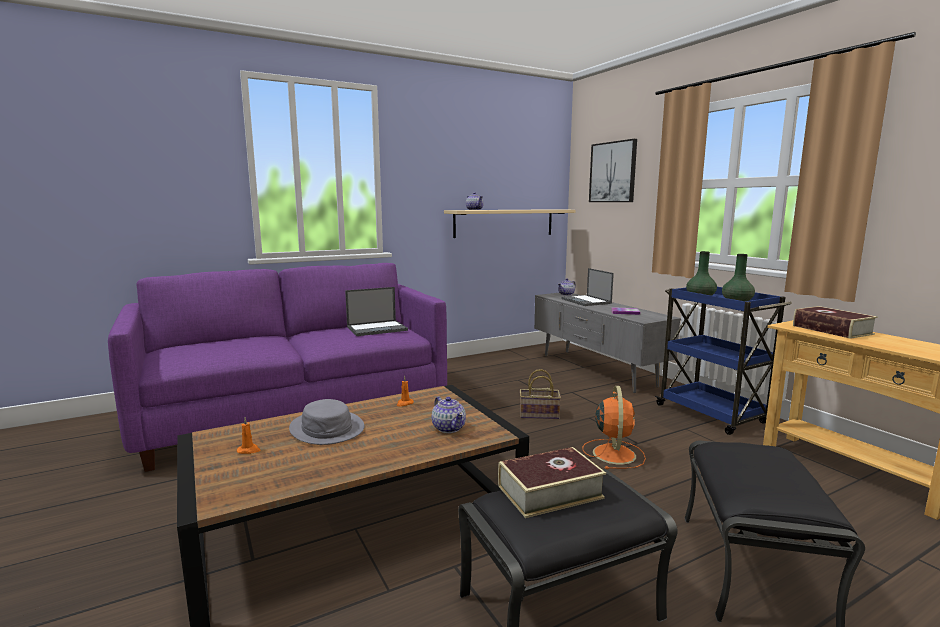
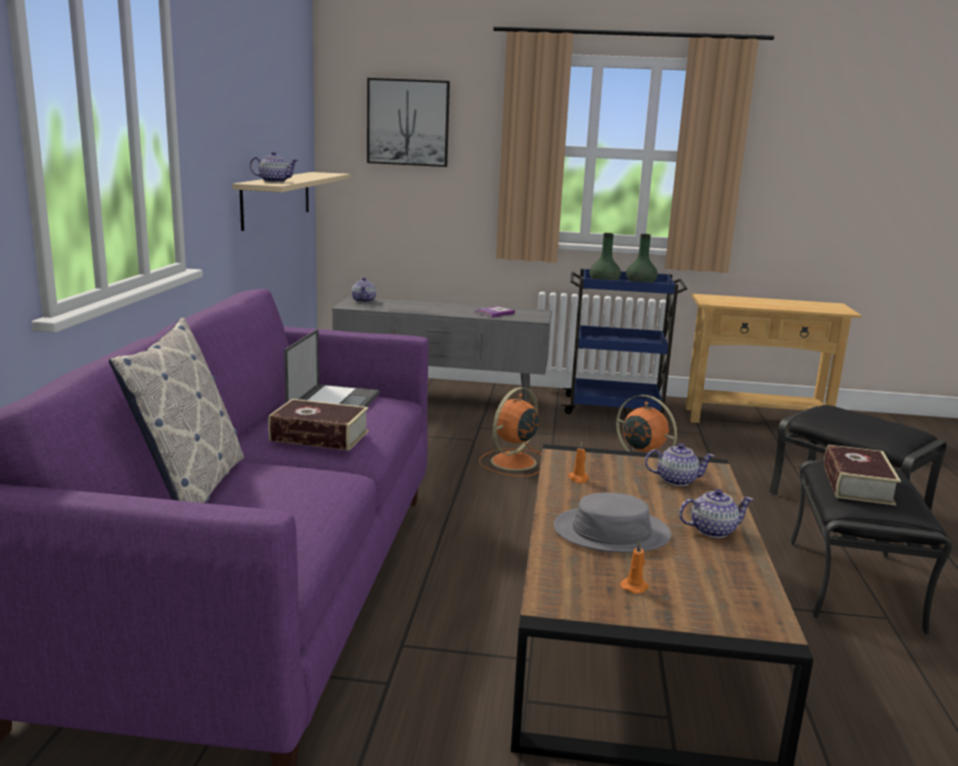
camera: 55 degrees left, 5 degrees up
basket [520,369,561,419] -> orange fan [479,387,542,477]
laptop [561,268,614,306] -> none
book [793,306,878,339] -> book moved to [268,399,369,451]
none -> pillow [109,318,244,503]
none -> teapot [679,489,754,538]

